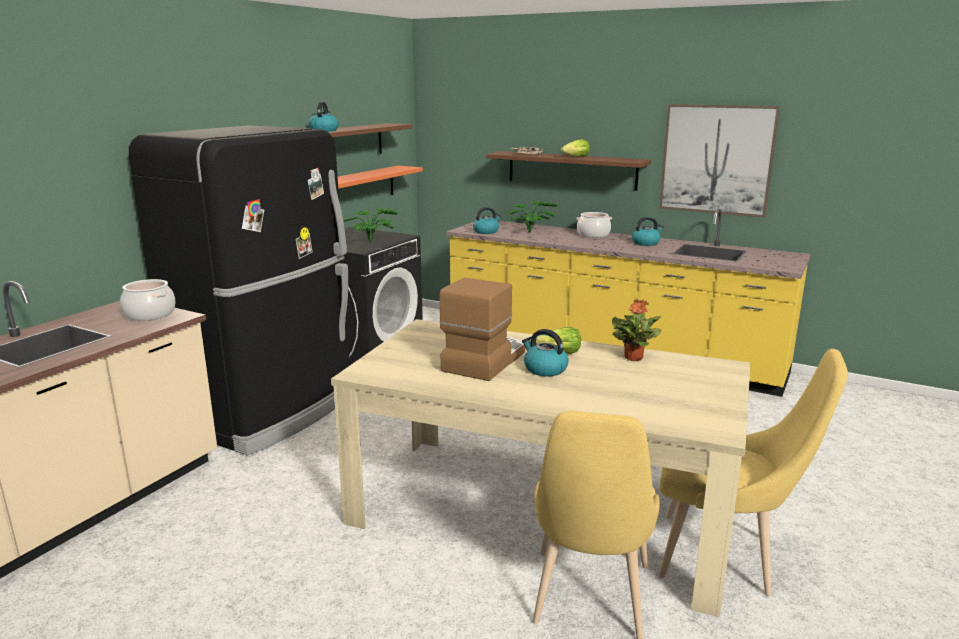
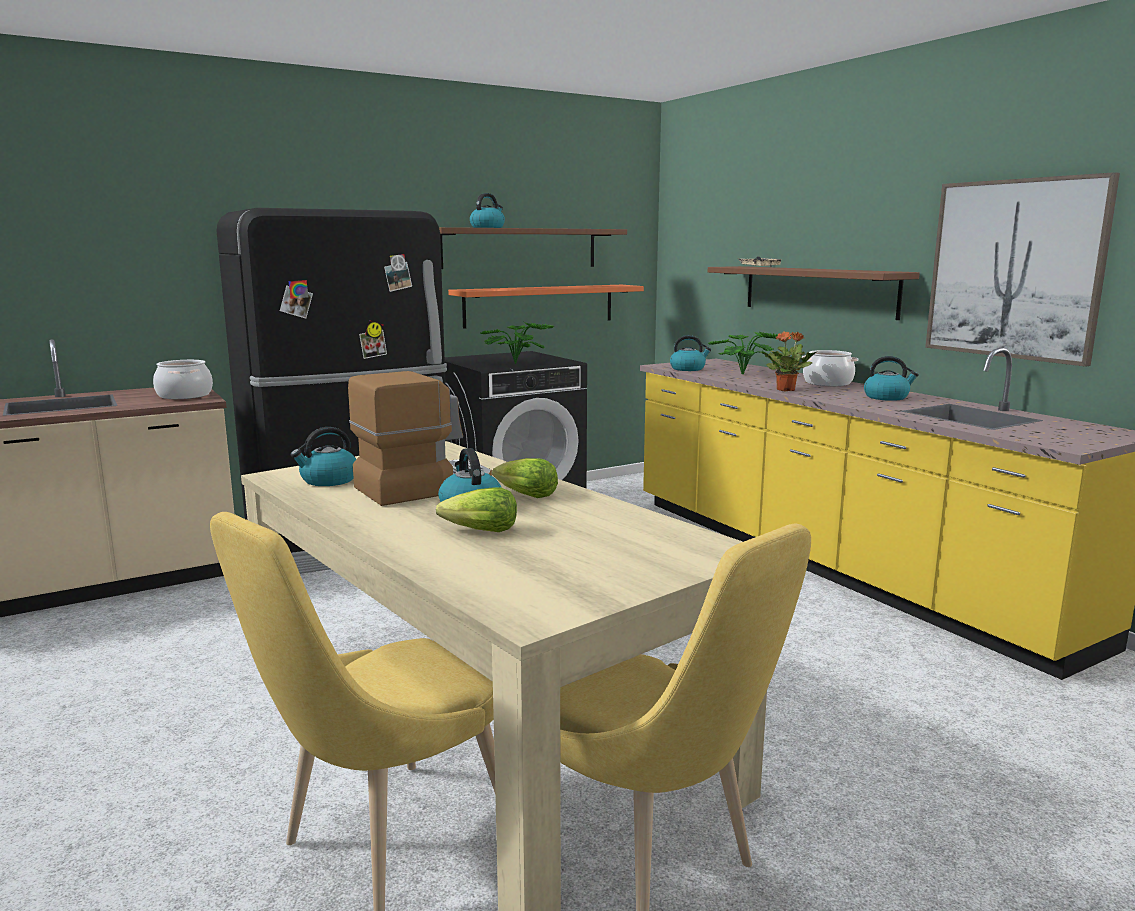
camera: 30 degrees right, 5 degrees down
lettuce [561,139,590,157] -> lettuce moved to [436,487,517,532]
potted plant [612,299,662,361] -> potted plant moved to [763,331,818,391]
none -> kettle [291,427,356,486]

